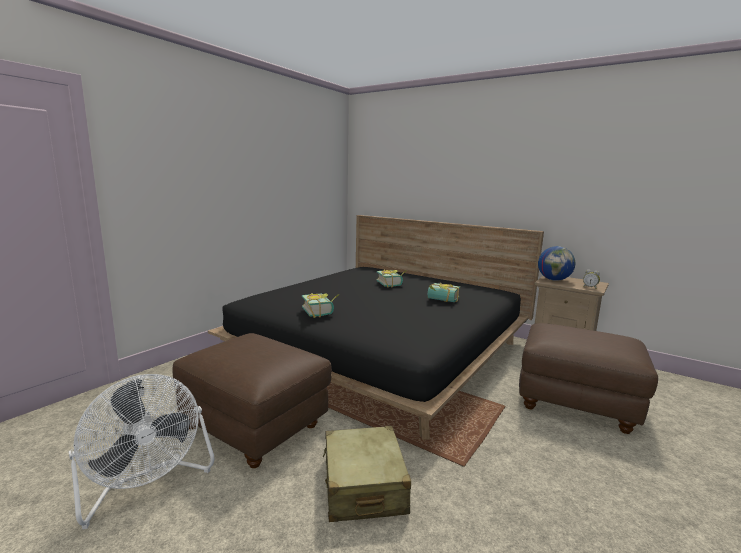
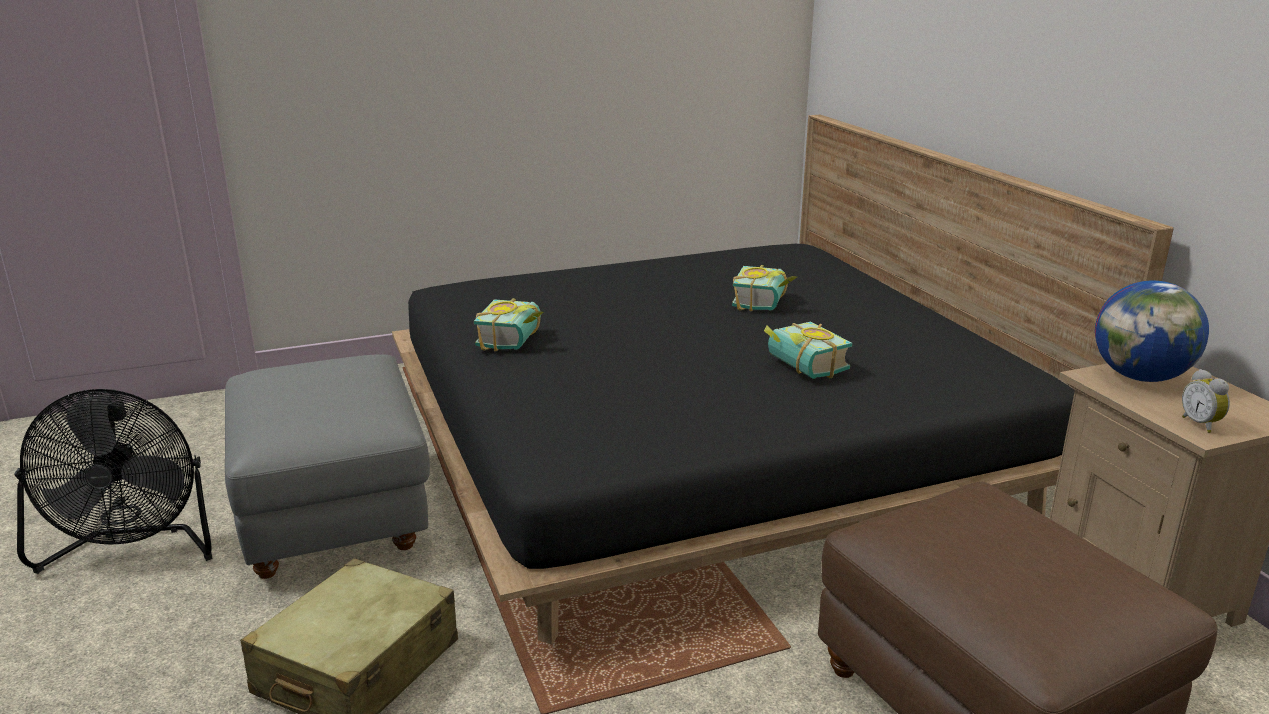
camera: 35 degrees right, 10 degrees up
white fan [69,374,214,529] -> black fan [14,389,213,574]
brown ottoman [172,333,332,468] -> grey ottoman [225,354,430,579]

